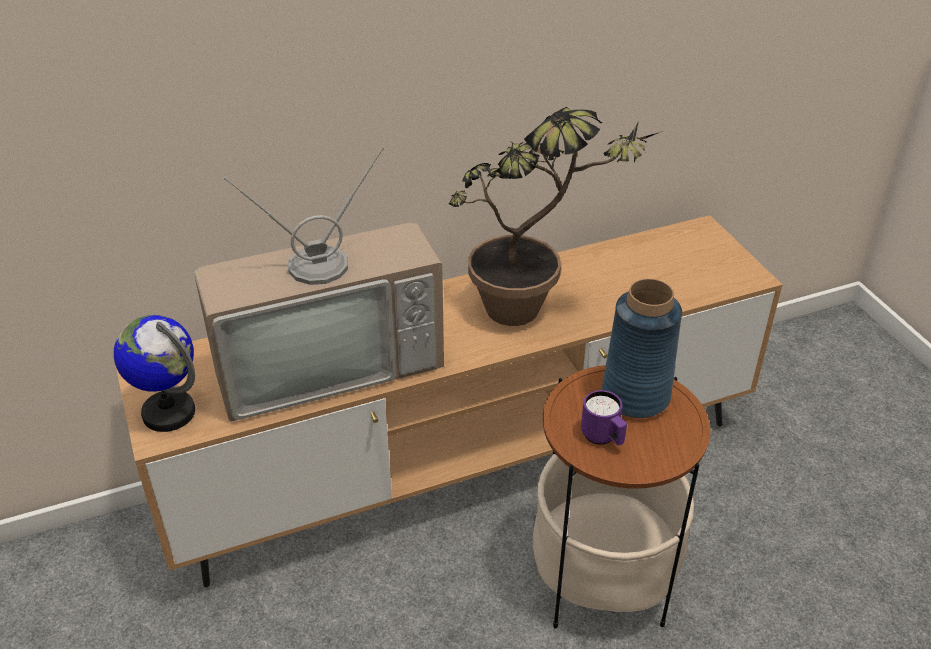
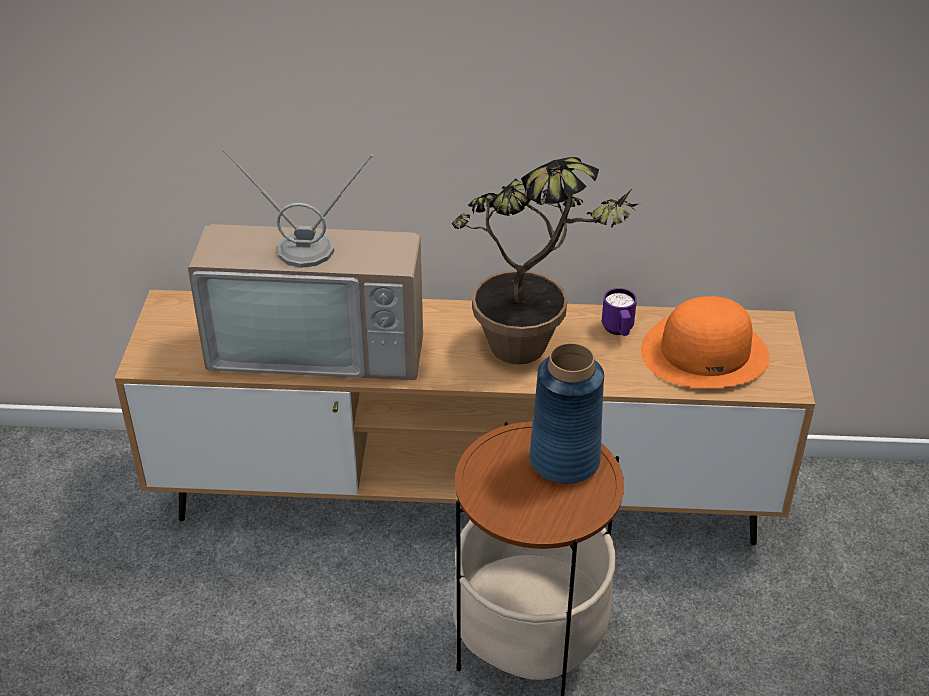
camera: 25 degrees right, 0 degrees up
globe [114,315,195,432] -> none
purple mug [581,390,627,445] -> purple mug moved to [602,288,637,336]
none -> orange hat [641,296,769,388]

